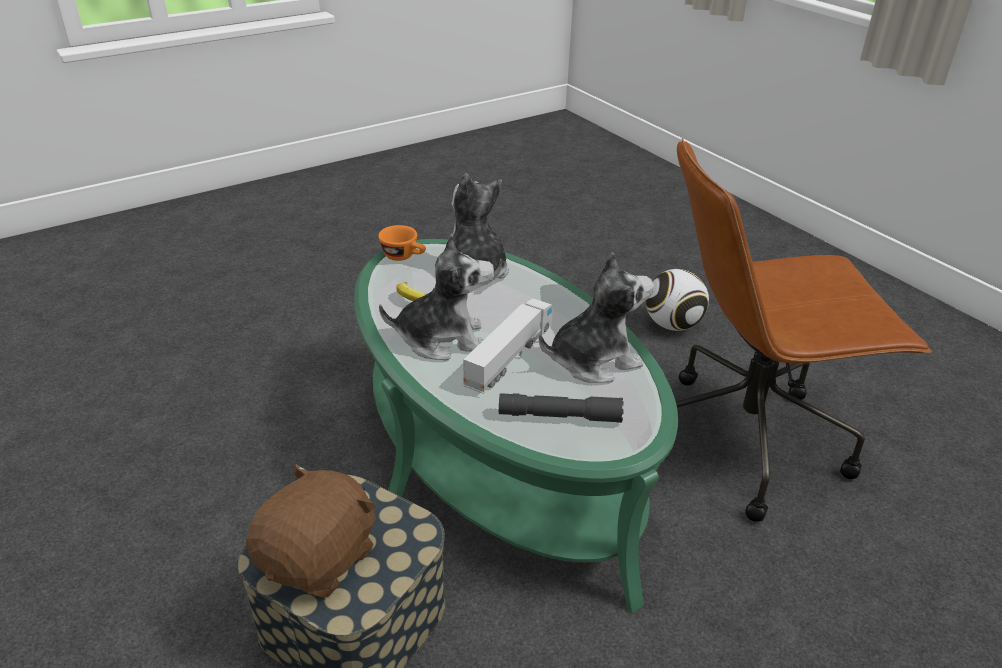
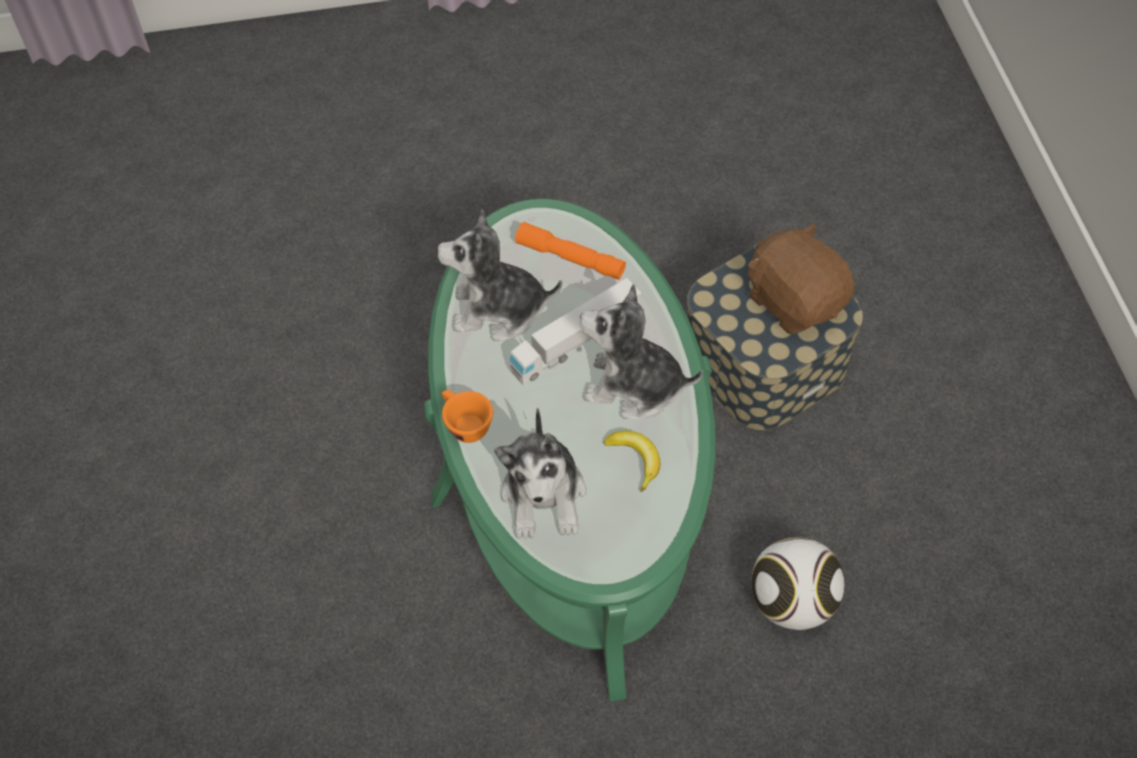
camera: 155 degrees left, 20 degrees up
brown plush toy [246,464,377,597] -> brown plush toy turned 90 degrees clockwise [748,223,855,334]
orange cup [378,225,426,261] -> orange cup moved to [442,390,493,443]
grey flashlight [499,393,624,423] -> orange flashlight [515,222,626,280]
football [646,269,709,331] -> football moved to [751,537,845,630]
brown office chair [676,138,932,522] -> none

